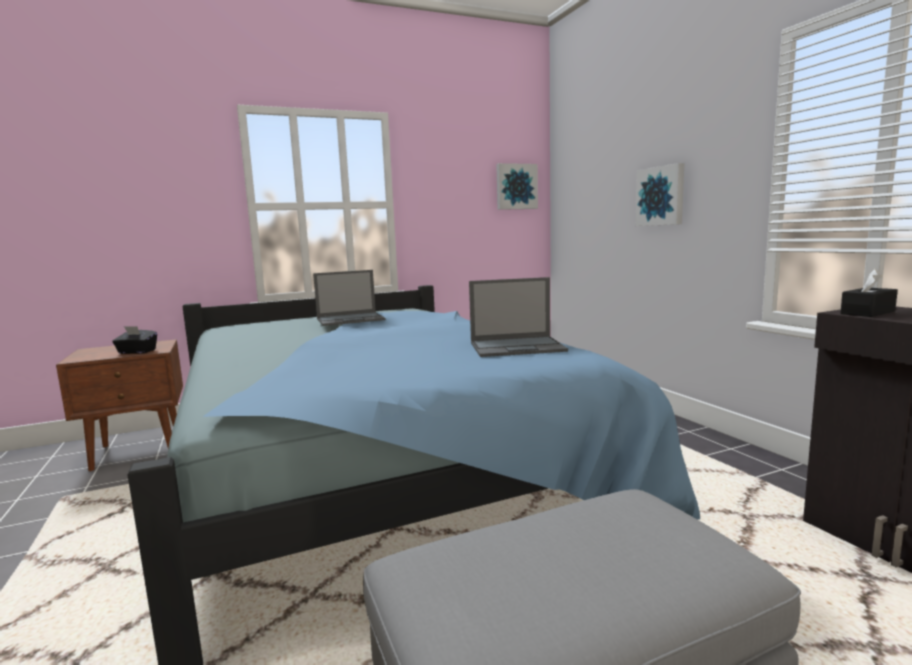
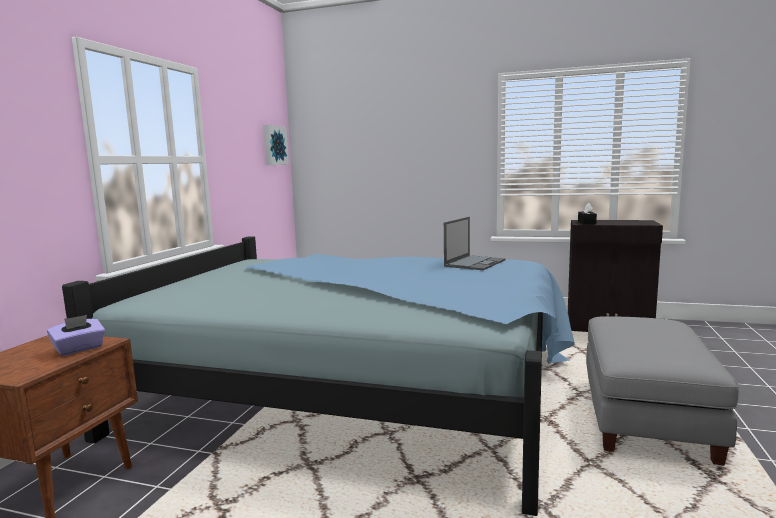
camera: 50 degrees left, 0 degrees up
black tissue box [112,326,157,354] -> purple tissue box [47,315,105,356]
laptop [313,270,386,326] -> none
picture [635,163,684,226] -> none

